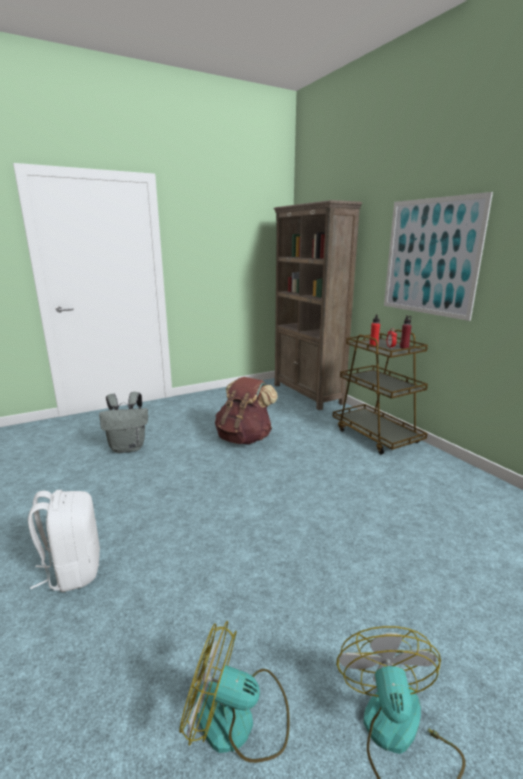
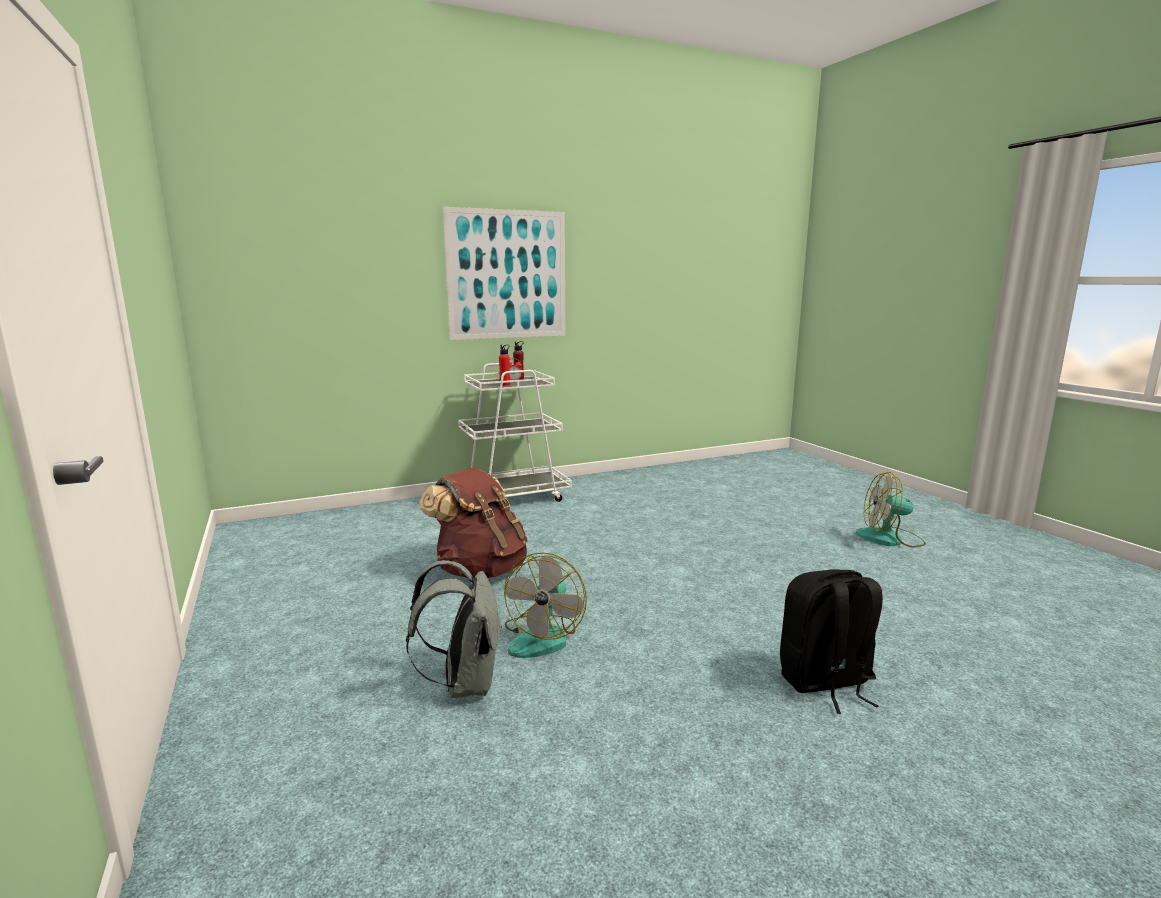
camera: 85 degrees left, 5 degrees down
white backpack [28,490,100,592] -> black backpack [780,569,883,714]
fan [180,621,290,763] -> fan moved to [504,552,587,658]
brown bookcase [274,200,362,410] -> none
brown cart [333,329,428,455] -> white cart [458,363,572,502]

